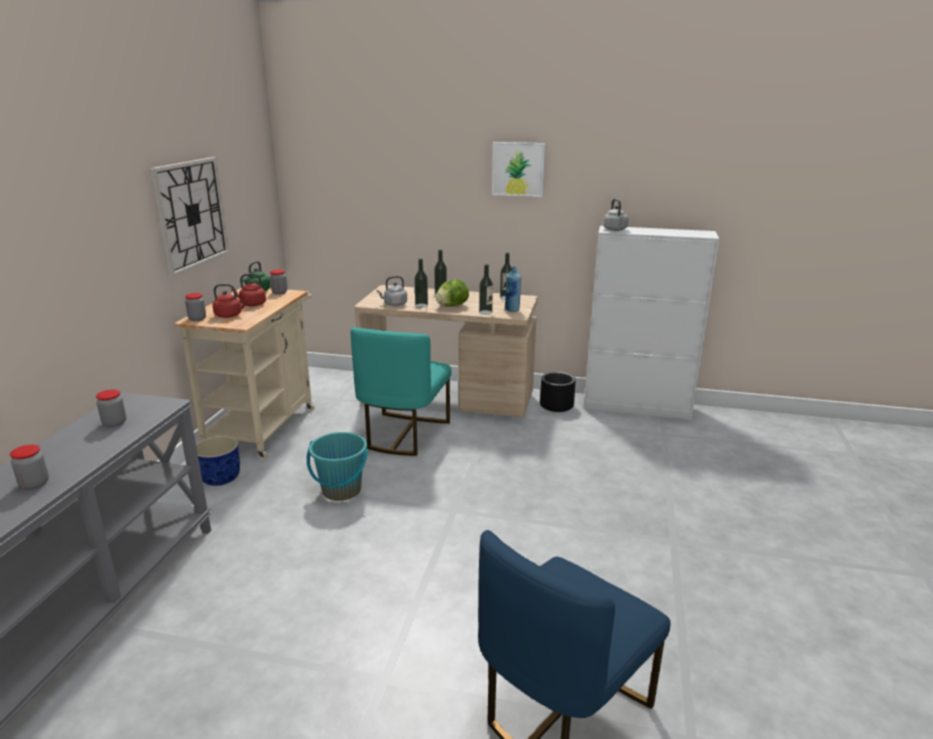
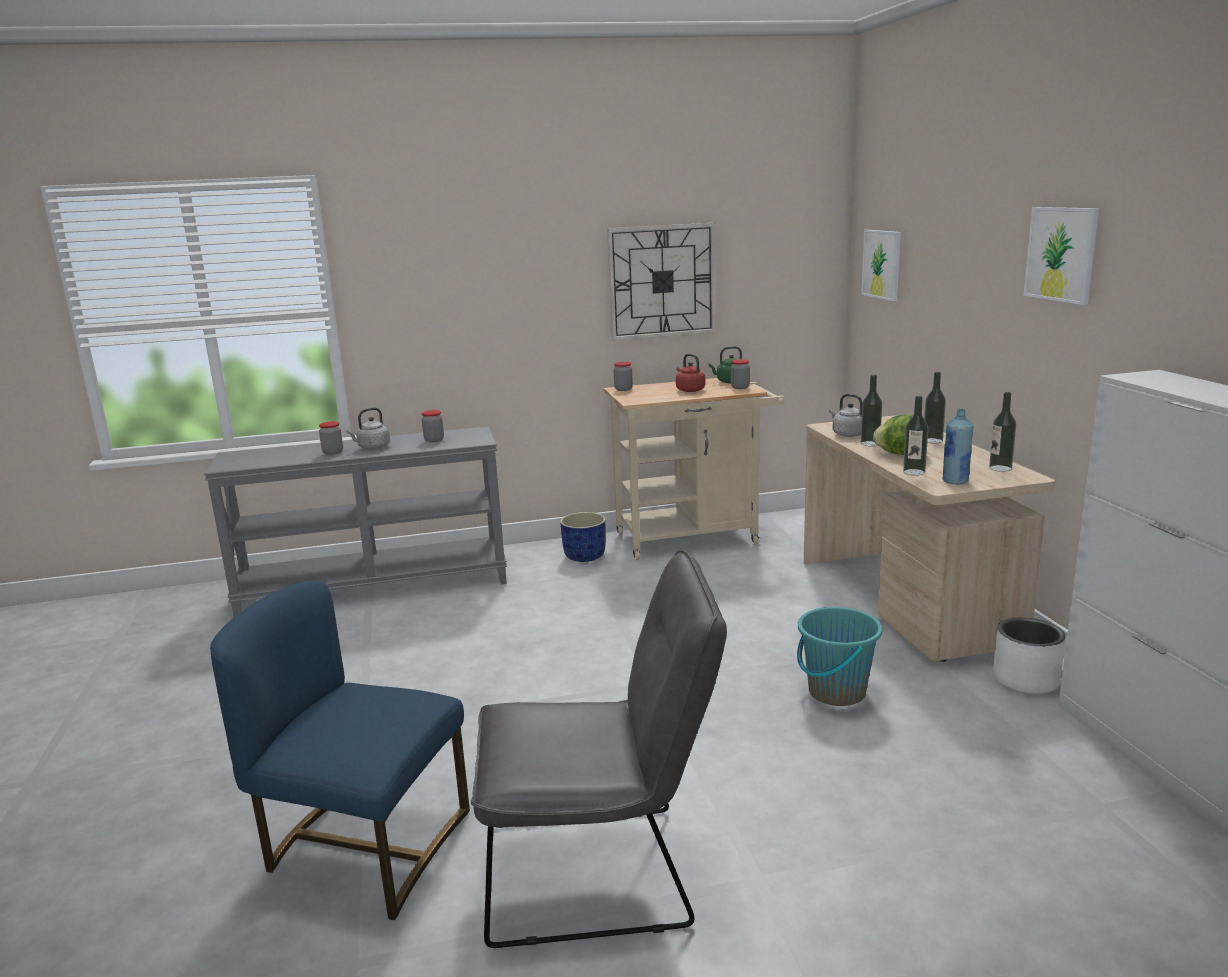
camera: 65 degrees right, 5 degrees down
red kettle [212,284,248,318] -> none
turquoise bucket [306,432,368,501] -> turquoise bucket moved to [797,606,883,706]
turquoise chair [350,327,451,456] -> none
black planter [540,371,576,412] -> white planter [993,617,1065,694]
grey kettle [603,199,629,231] -> grey kettle moved to [346,408,390,449]
none -> grey chair [471,550,727,948]
none -> picture [861,230,901,301]

